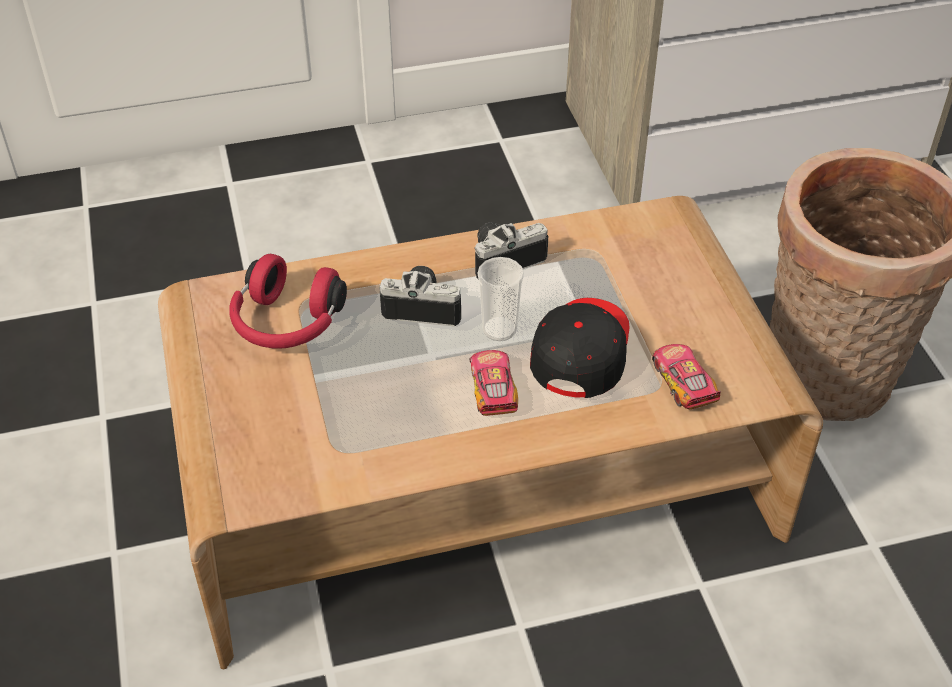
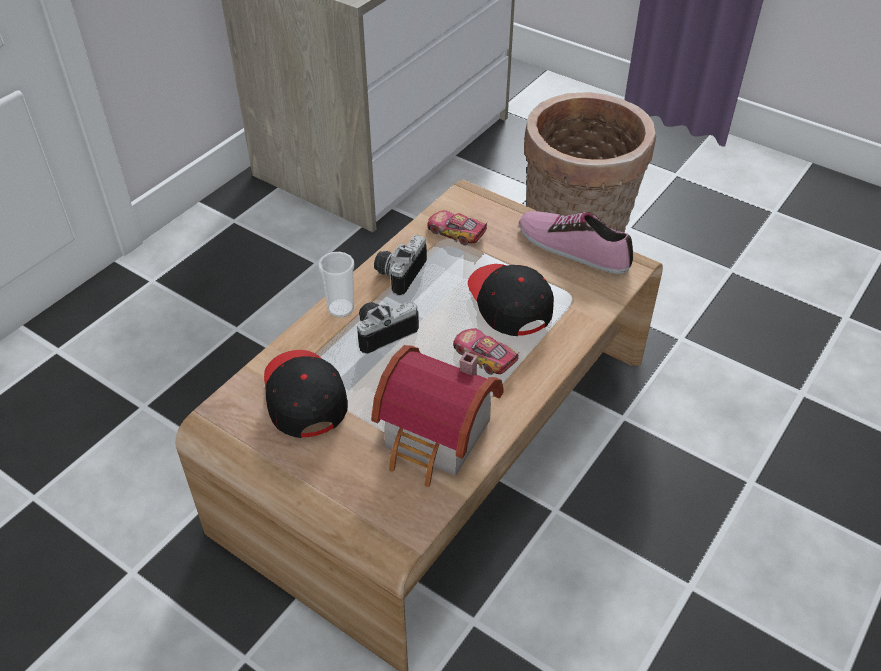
camera: 40 degrees left, 0 degrees up
red headphones [229,254,347,349] -> black cap [264,350,348,438]
cup [478,257,524,341] -> cup moved to [318,252,354,317]
toy car [652,344,721,409] -> toy car moved to [428,210,488,245]
none -> toy house [371,345,504,487]
none -> shoe [519,211,633,274]

